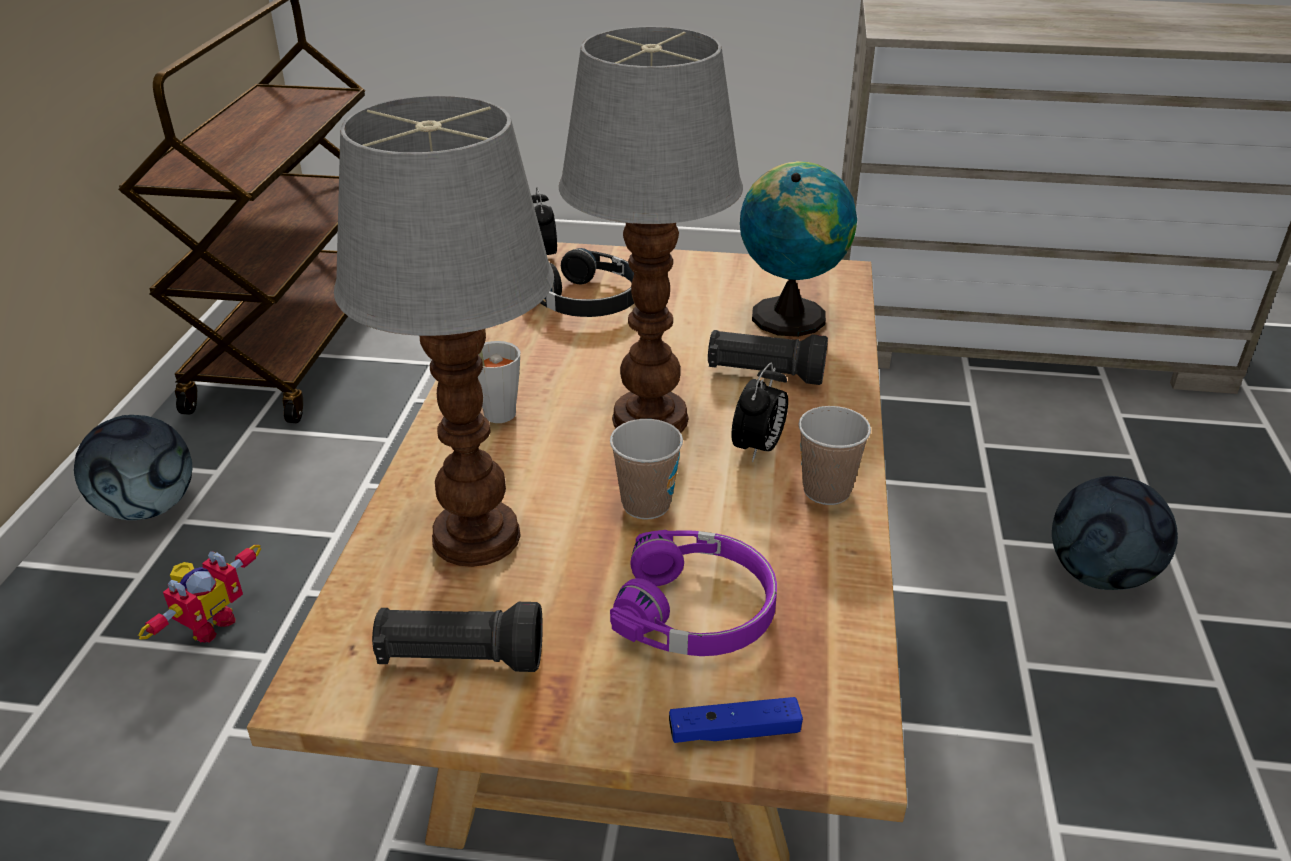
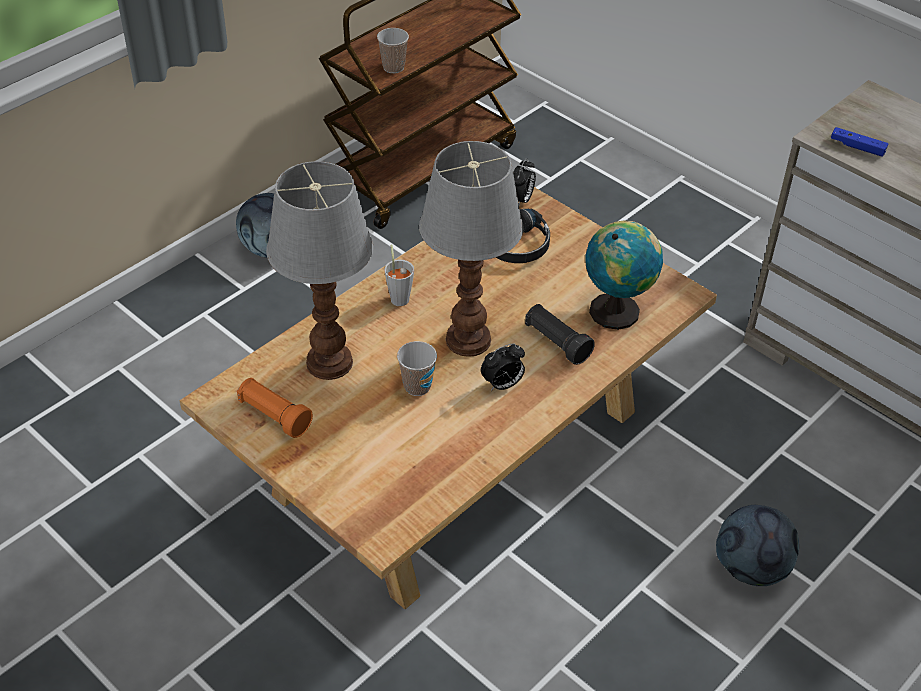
camera: 35 degrees right, 10 degrees up
toy robot [138,545,261,643] -> none
black flashlight [372,602,543,672] -> orange flashlight [237,378,313,438]
purple headphones [610,530,777,656] -> none
blue game controller [669,697,803,743] -> blue game controller moved to [831,127,888,157]
cup [798,406,871,505] -> cup moved to [377,28,409,73]

